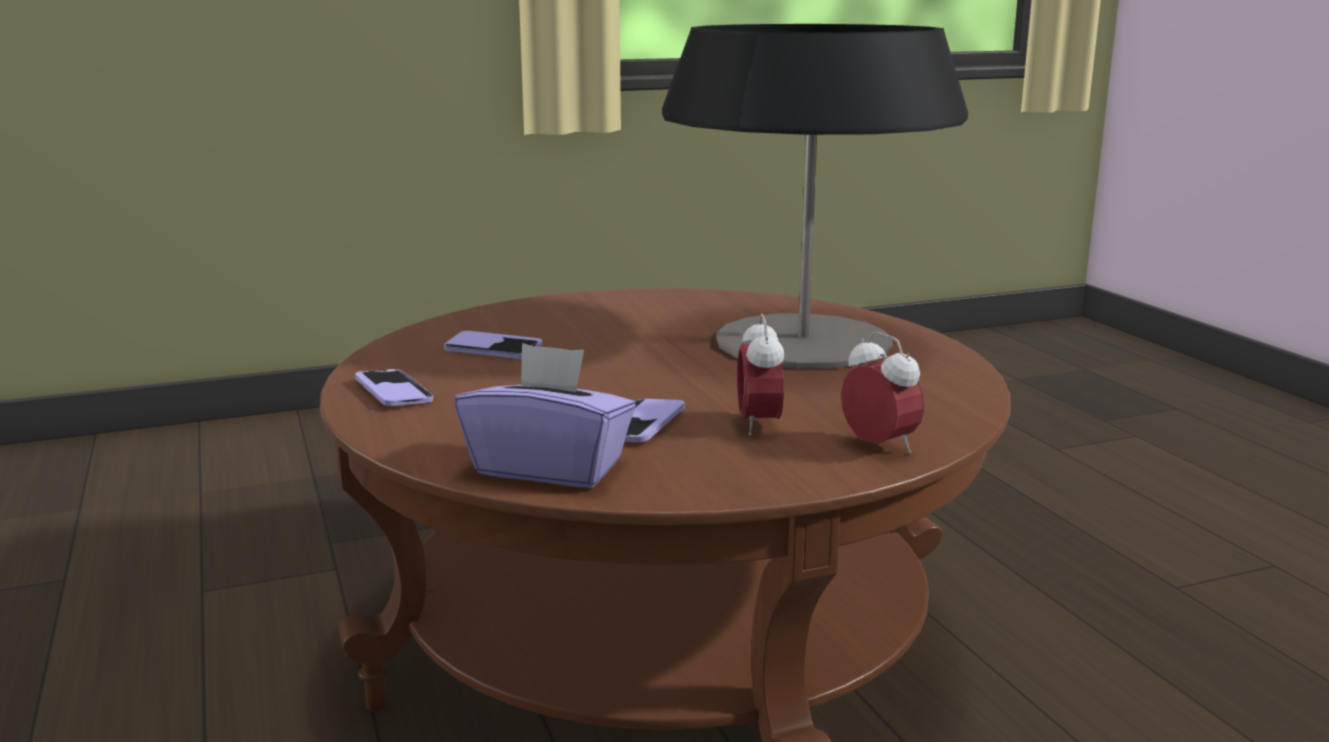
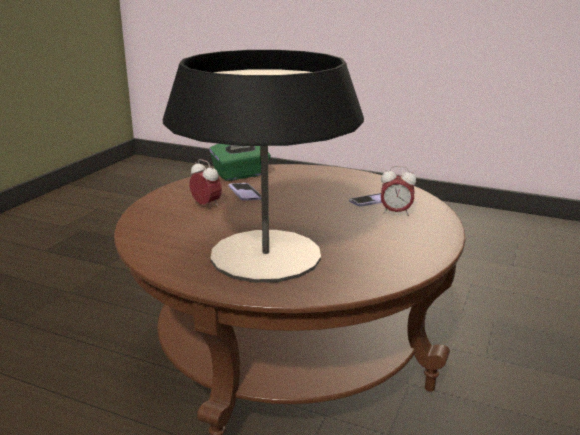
camera: 135 degrees right, 5 degrees up
phone [355,369,433,406] -> none
purple tissue box [455,343,636,488] -> green tissue box [209,144,271,181]
alarm clock [841,332,924,453] -> alarm clock moved to [381,166,416,216]

